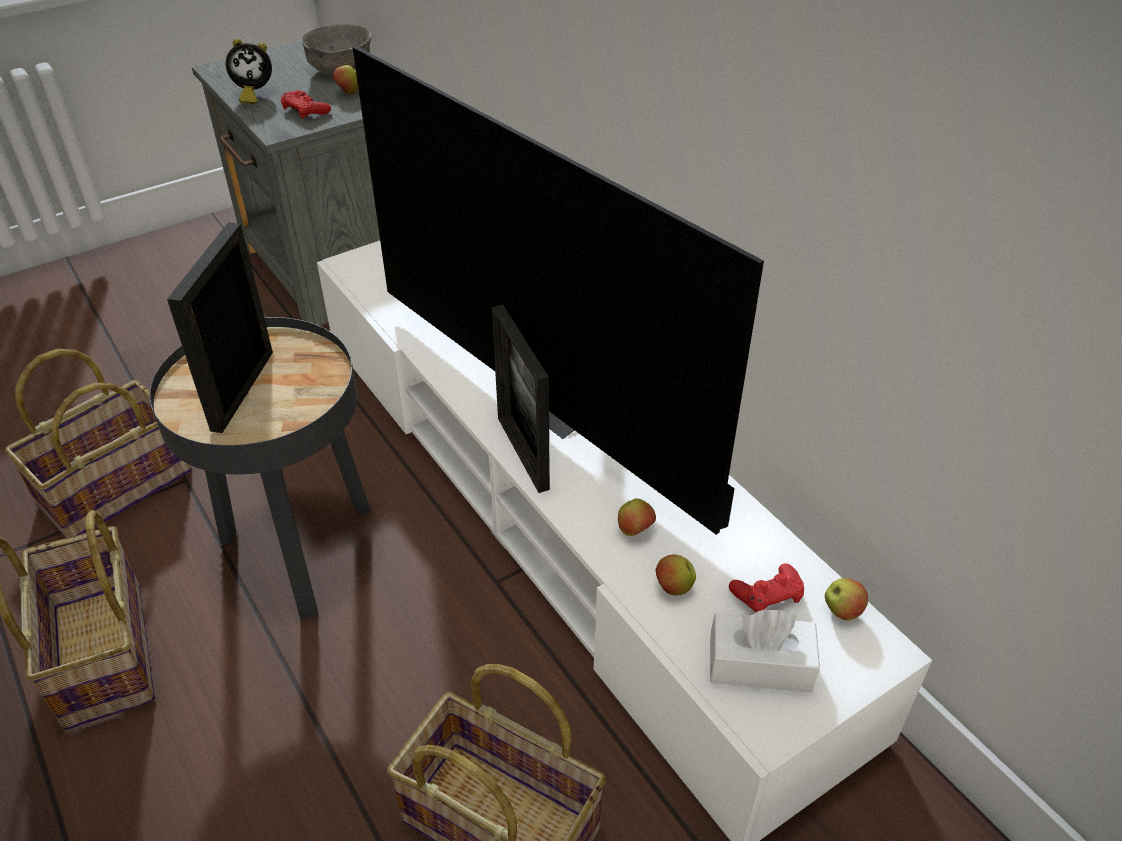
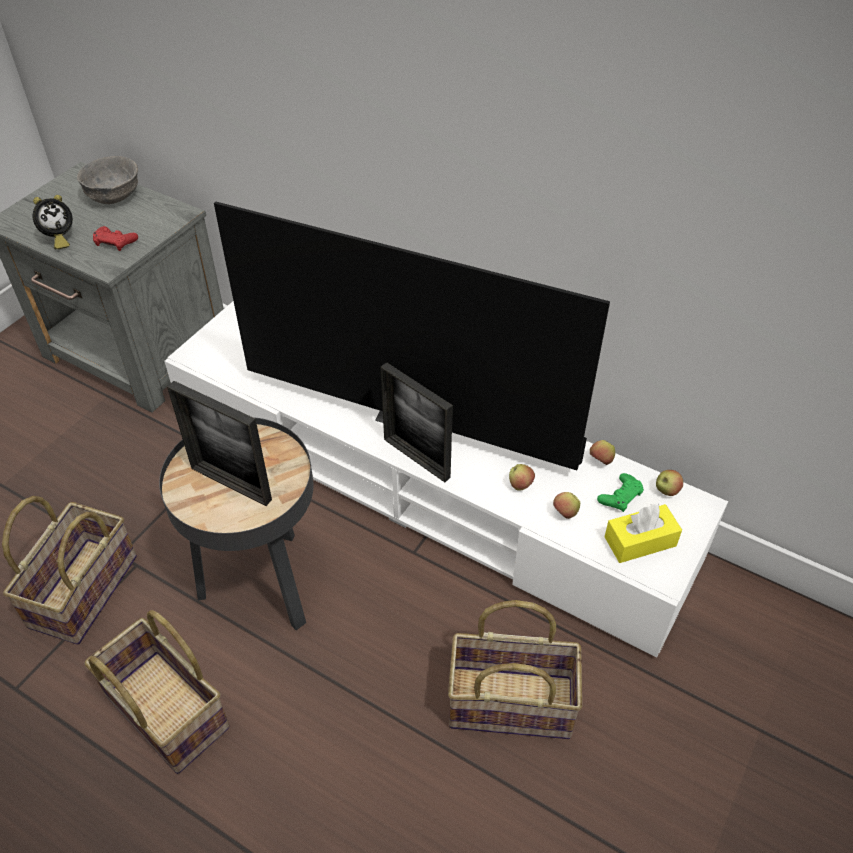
camera: 25 degrees left, 5 degrees up
picture frame [167,222,273,433] -> picture frame turned 45 degrees counterclockwise [167,381,272,506]
apple [333,65,359,94] -> apple moved to [590,440,615,465]
white tissue box [710,609,820,693] -> yellow tissue box [604,504,682,563]
red game controller [729,563,804,612] -> green game controller [597,473,644,512]

